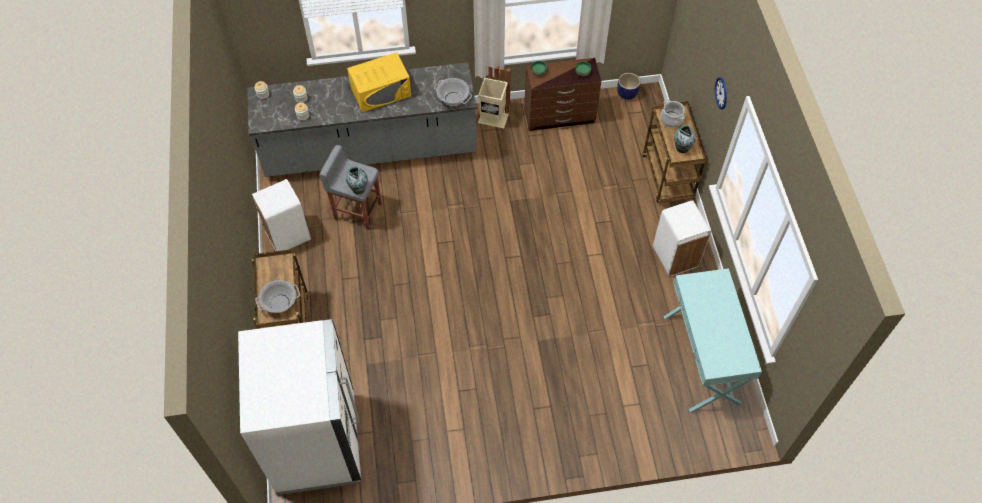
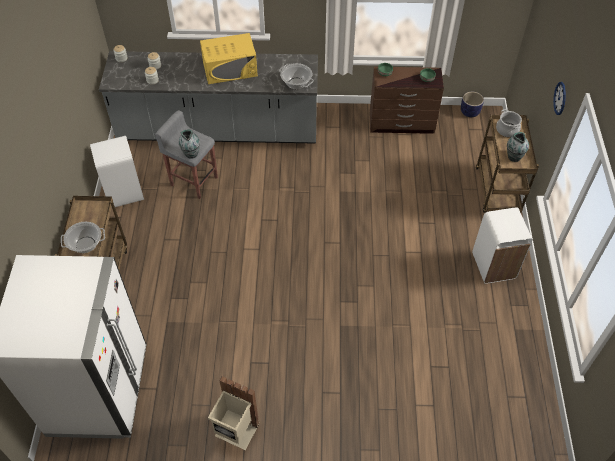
camera: 10 degrees right, 5 degrees down
beige trash can [478,66,511,128] -> beige trash can moved to [208,376,259,450]
turquoise console table [664,268,762,412] -> none

